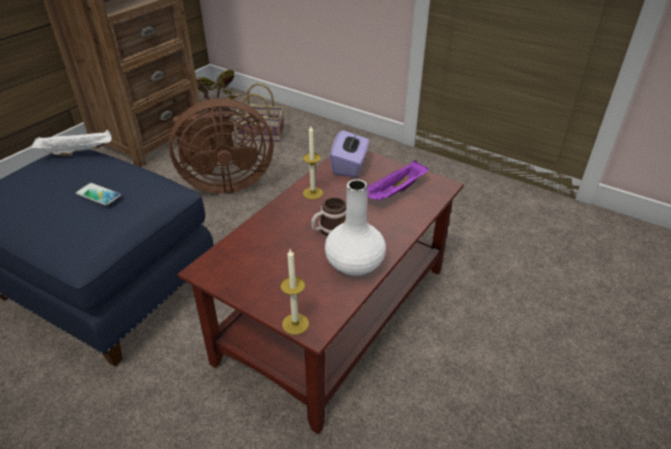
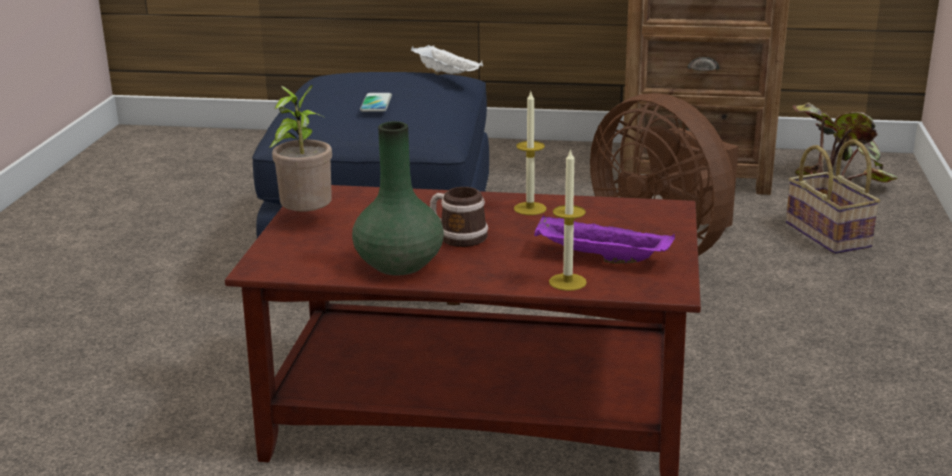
camera: 65 degrees right, 15 degrees down
candle [281,249,309,335] -> candle moved to [549,148,587,291]
white vase [325,179,386,276] -> green vase [352,121,444,276]
purple tissue box [330,130,369,177] -> none
none -> potted plant [270,85,332,212]

